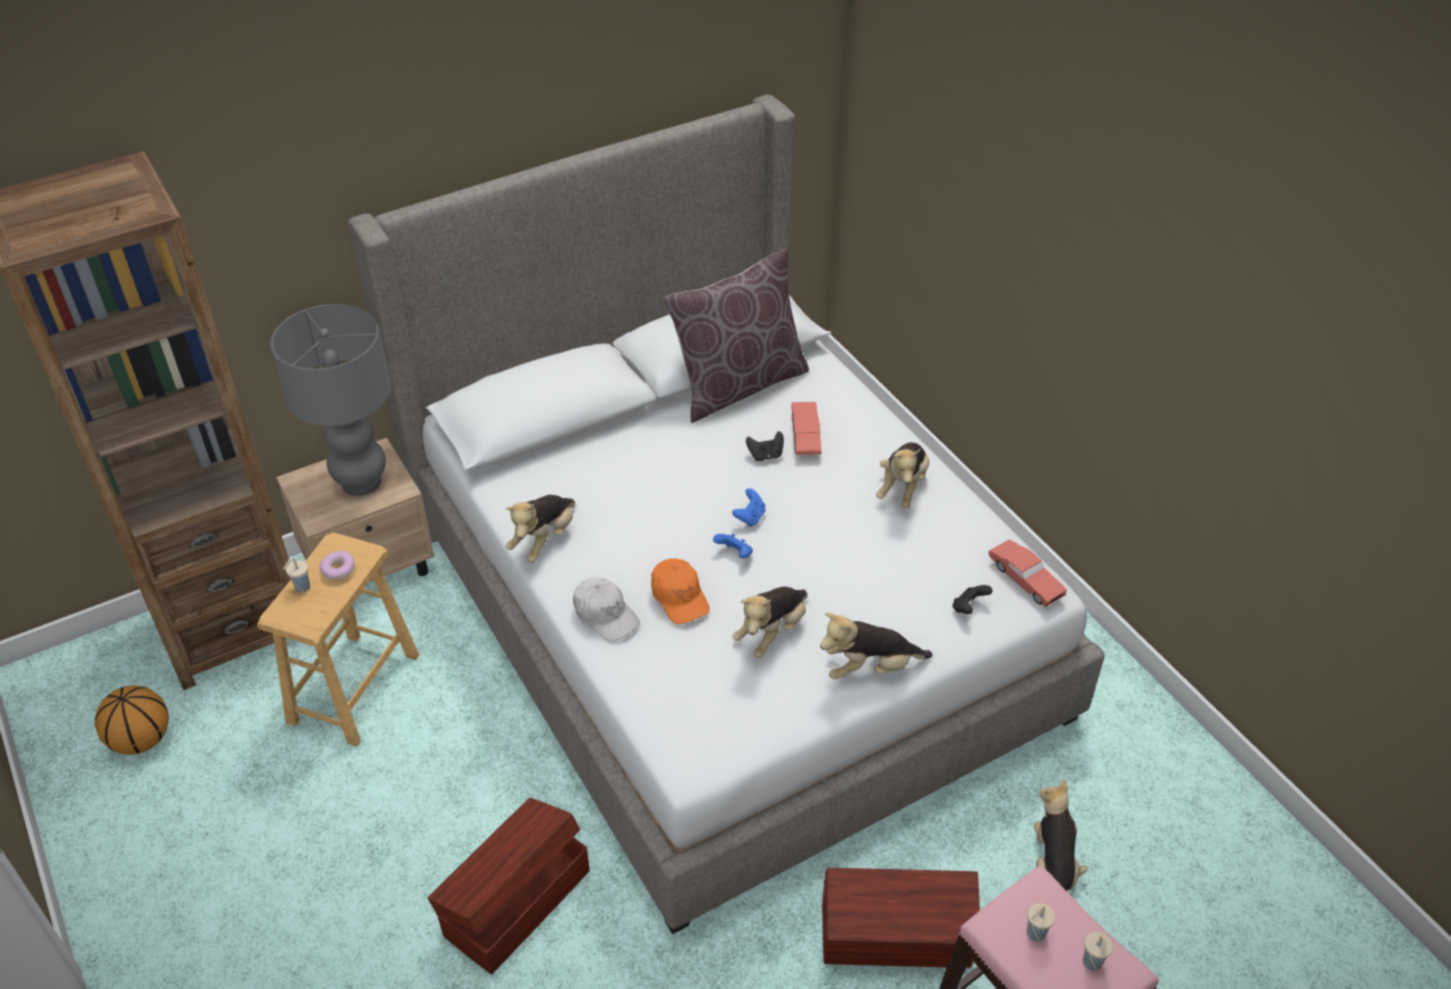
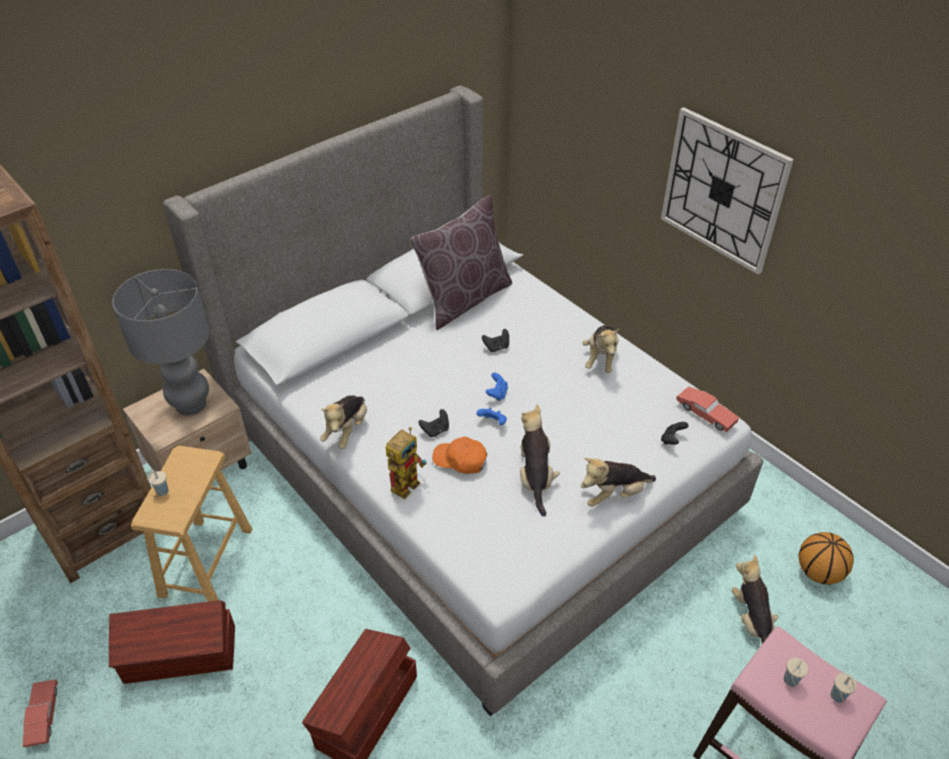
camera: 10 degrees left, 0 degrees up
basketball [95,685,169,755] -> basketball moved to [798,532,854,584]
donut [319,551,355,581] -> none
white cap [573,578,640,642] -> toy robot [386,427,427,499]
orange cap [651,558,710,624] -> orange cap turned 150 degrees clockwise [432,437,487,474]
plush toy [733,587,807,658] -> plush toy turned 150 degrees clockwise [520,404,560,517]
red toy car [791,402,821,455] -> red toy car moved to [23,679,58,747]
brown storage box [822,868,980,968] -> brown storage box moved to [109,600,235,684]
none -> black game controller [418,409,449,437]
none -> wall clock [661,107,794,274]

